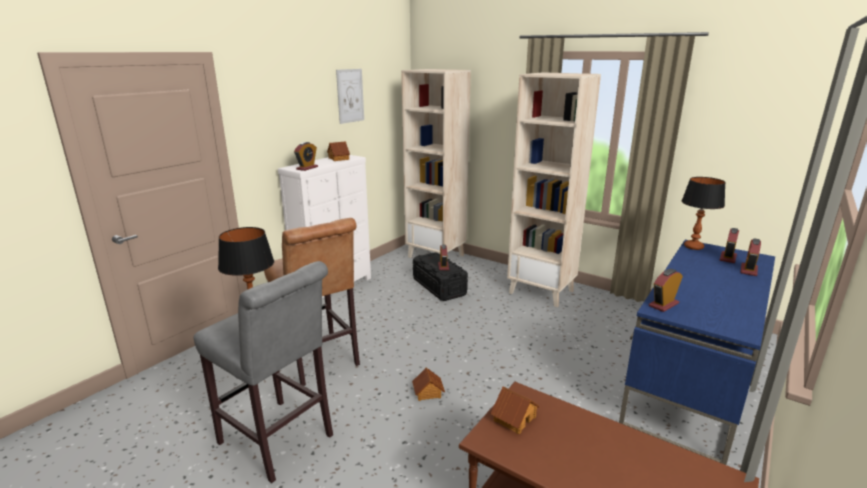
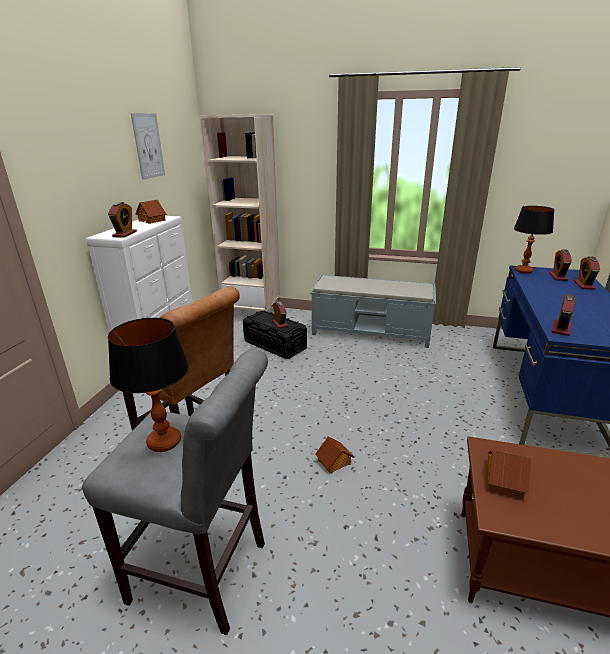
camera: 20 degrees left, 5 degrees up
beige bookcase [507,72,601,307] -> grey bench [310,275,436,348]

